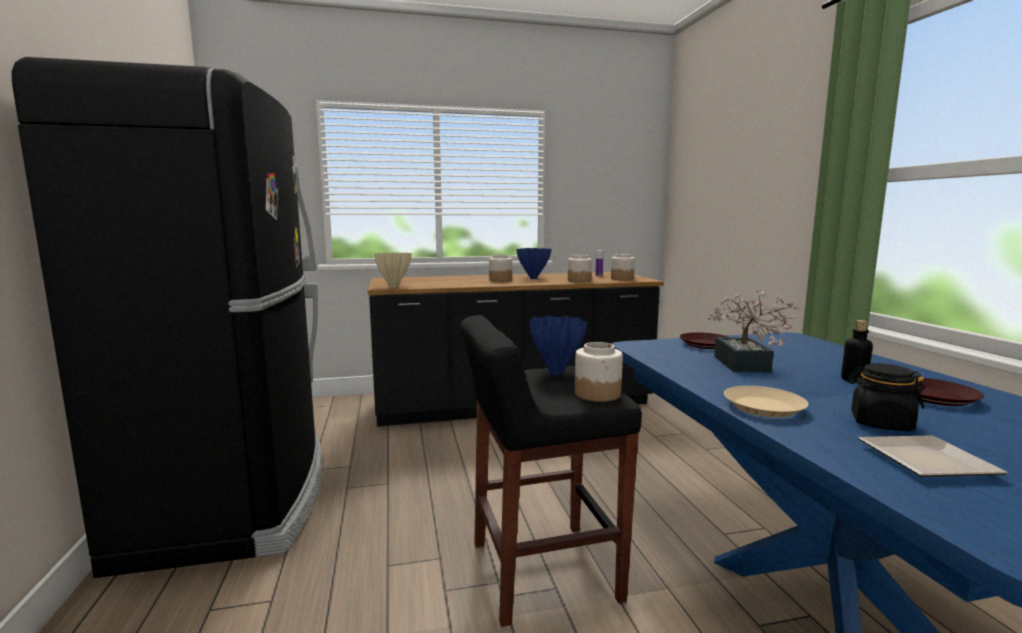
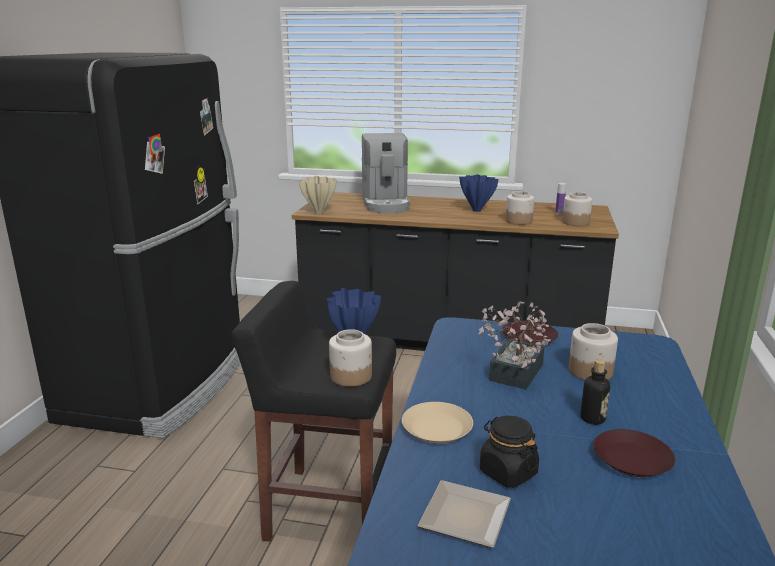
camera: 25 degrees right, 10 degrees up
jar [489,254,512,282] -> jar moved to [569,323,618,380]
none -> coffee machine [362,133,410,213]

